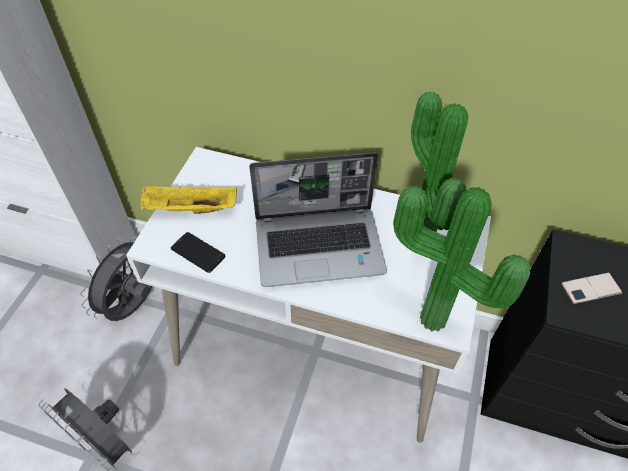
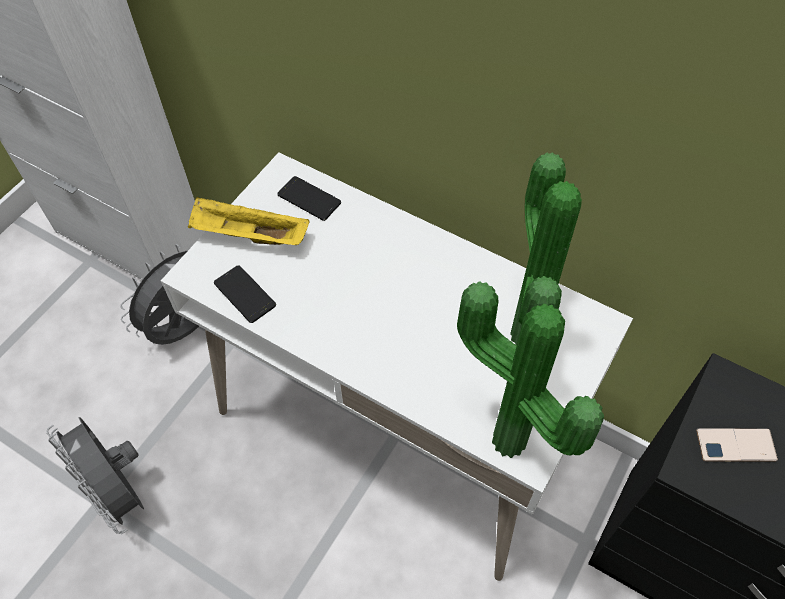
camera: 15 degrees right, 5 degrees up
laptop [249,152,387,287] -> none
none -> phone [277,176,341,221]

